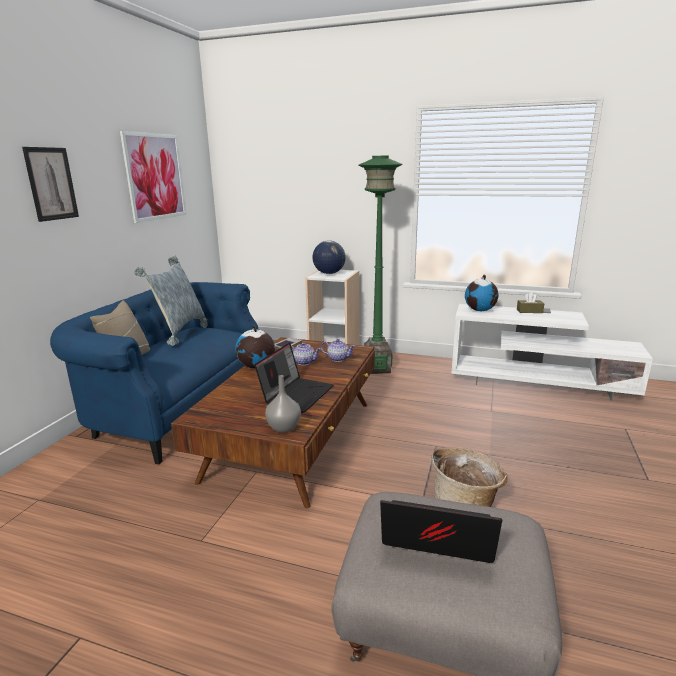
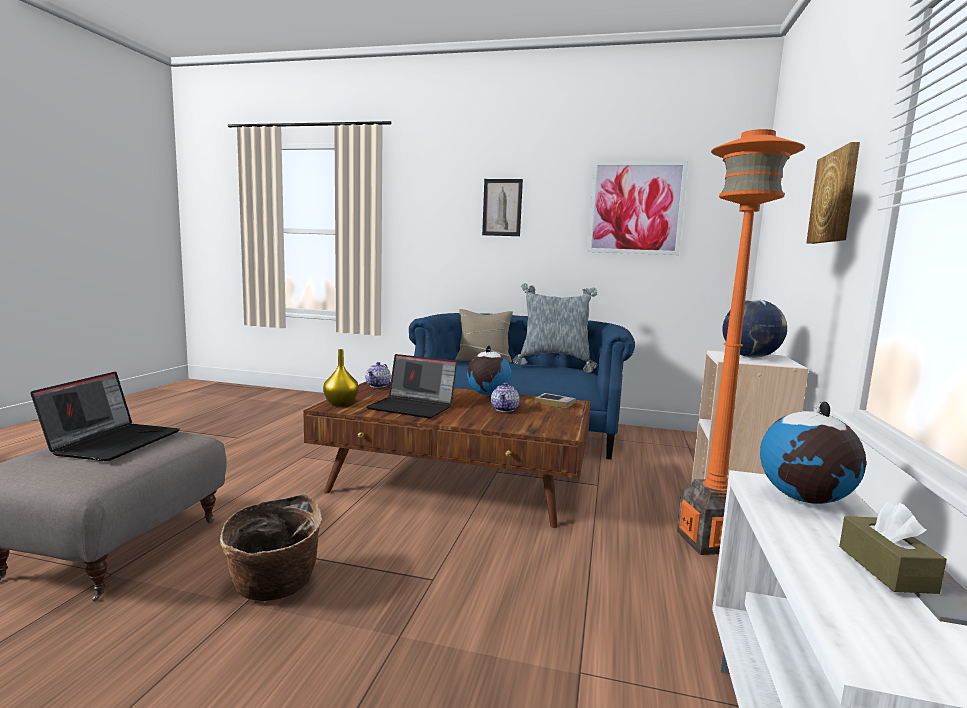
camera: 85 degrees right, 10 degrees down
grey vase [265,375,301,433] -> yellow vase [323,349,359,407]
teapot [321,339,355,362] -> teapot moved to [366,362,391,388]
green floor lamp [359,156,403,374] -> orange floor lamp [677,129,805,555]
none -> picture [806,142,860,244]

